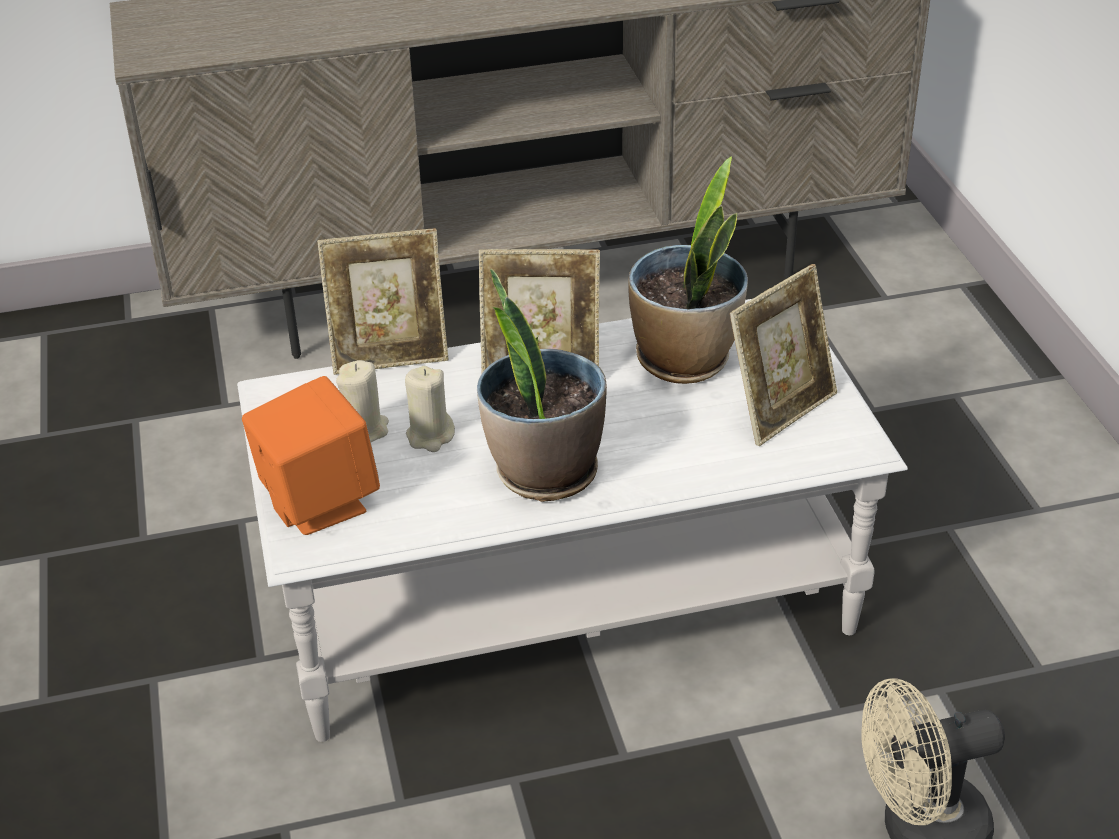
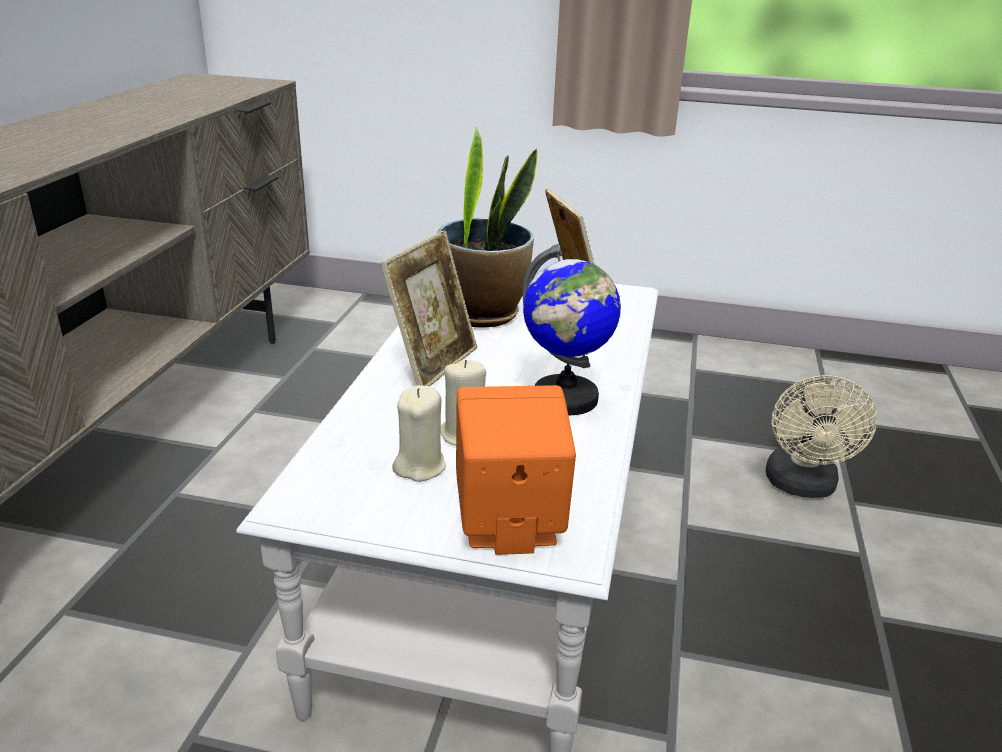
camera: 65 degrees left, 10 degrees down
picture frame [317,228,449,375] -> none
potted plant [477,269,607,502] -> globe [523,244,621,415]

